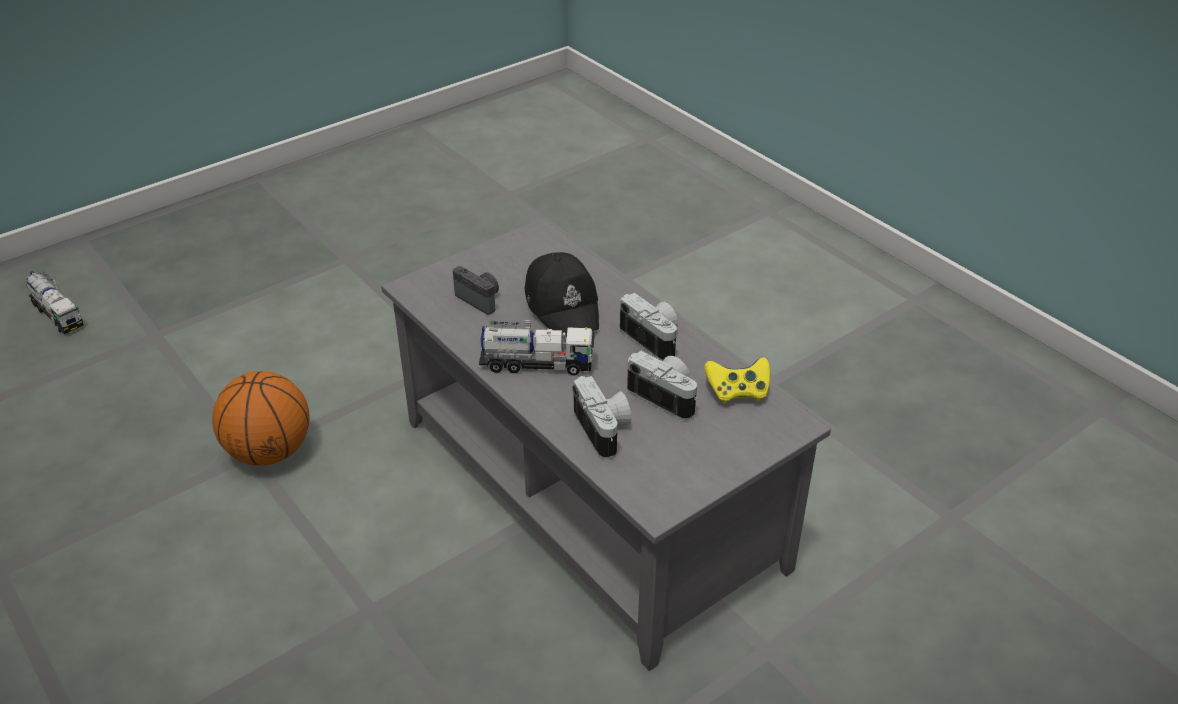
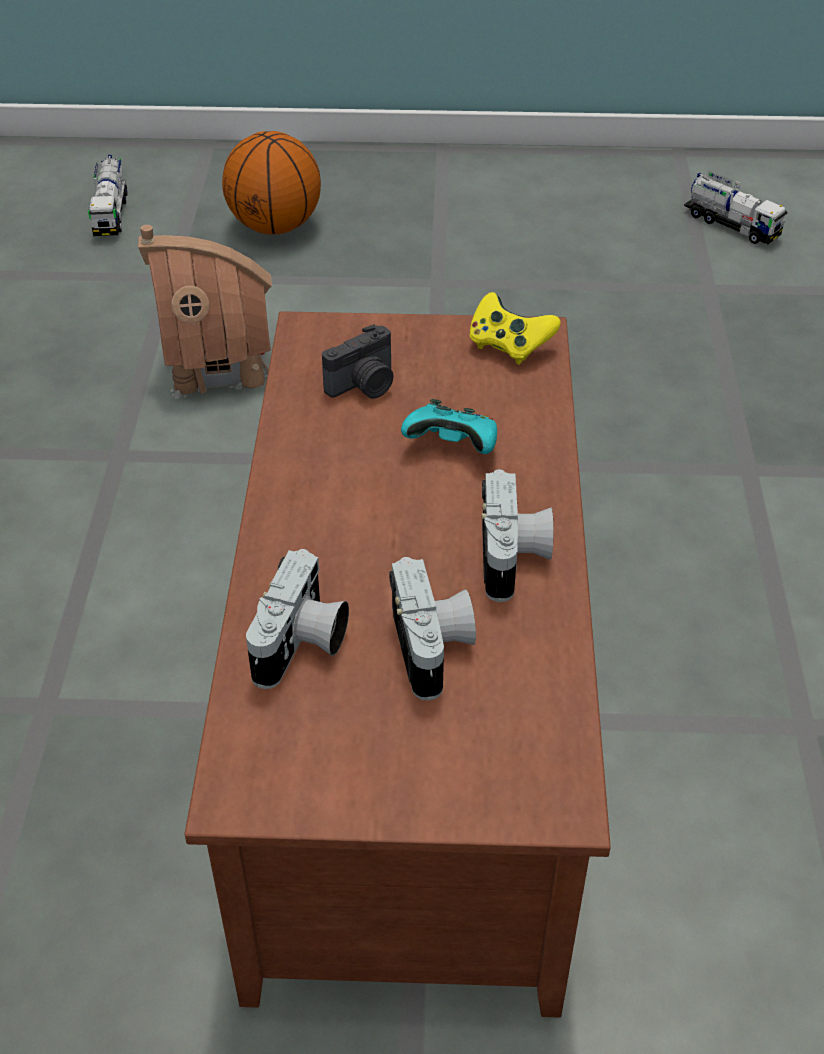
camera: 40 degrees right, 5 degrees up
basketball [212,371,310,466] -> basketball moved to [222,131,321,234]
grey coffee table [381,218,831,671] -> brown coffee table [185,311,611,1018]
camera [453,266,499,315] -> camera turned 60 degrees clockwise [322,324,394,399]
toy truck [479,320,595,375] -> toy truck moved to [684,170,788,244]
black cap [525,252,599,337] -> turquoise game controller [401,399,497,454]
yellow game controller [704,357,770,404] -> yellow game controller moved to [469,292,561,365]
none -> toy house [138,225,272,399]

